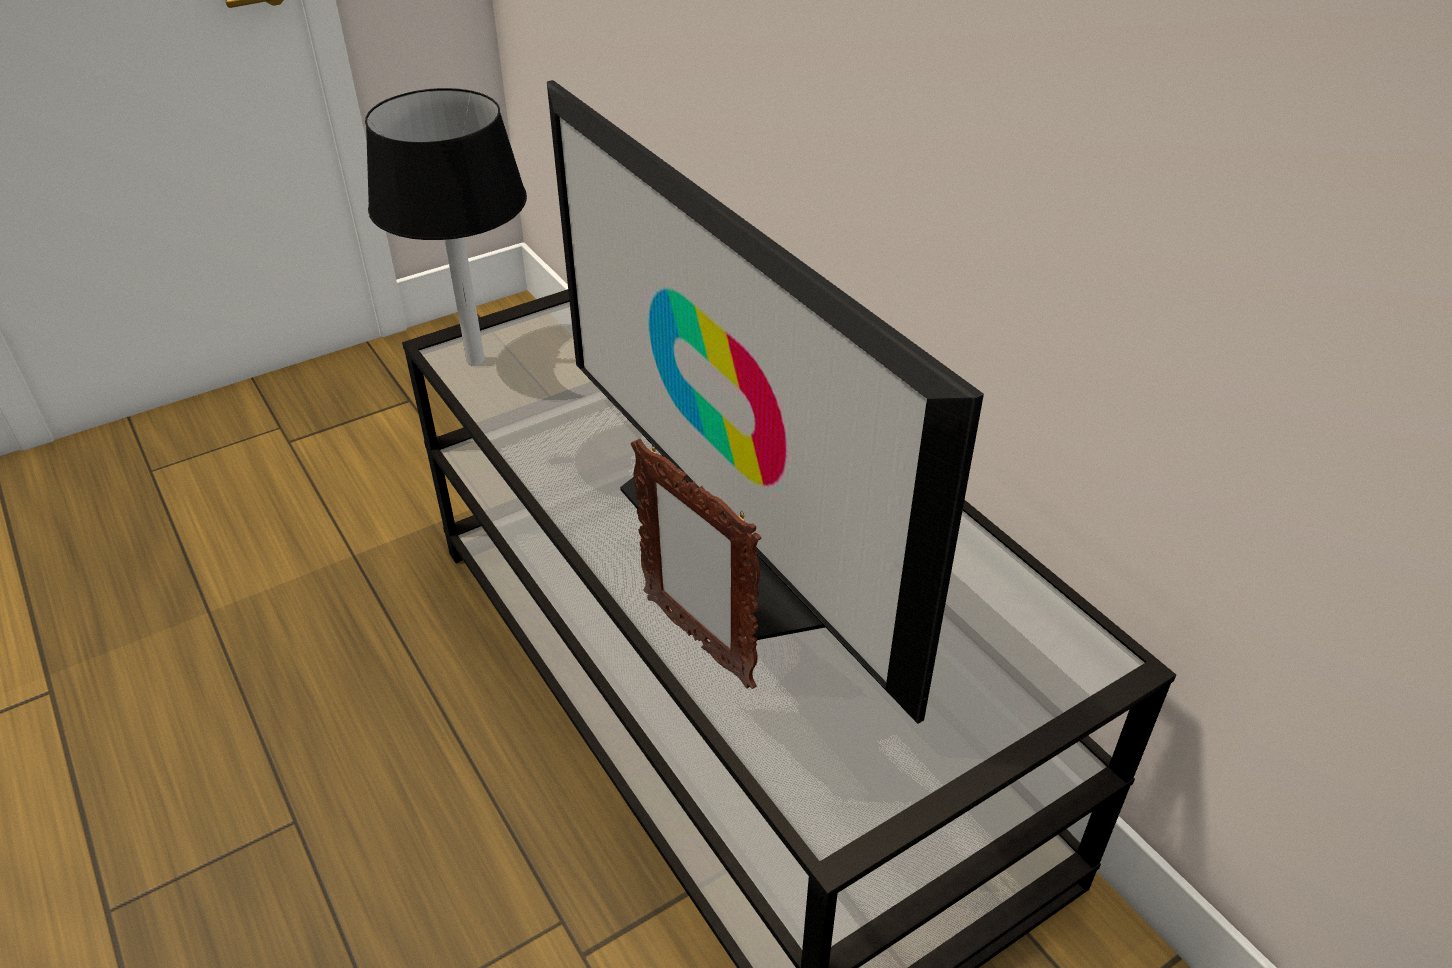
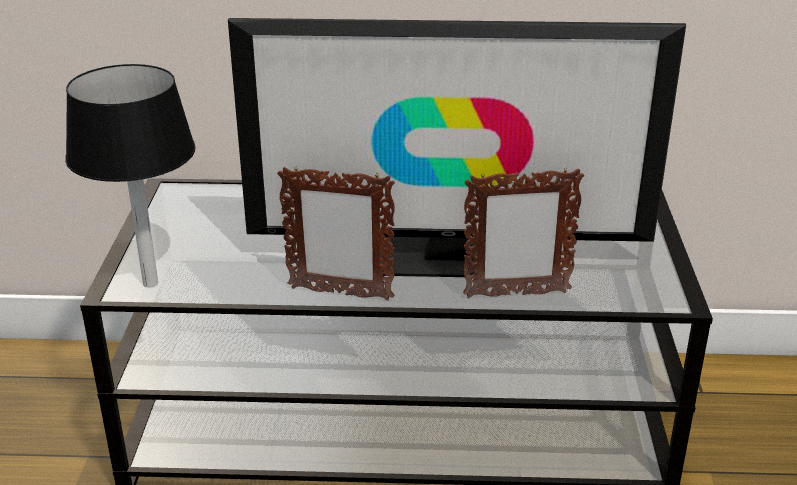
camera: 55 degrees left, 10 degrees down
none -> picture frame [277,166,395,301]

